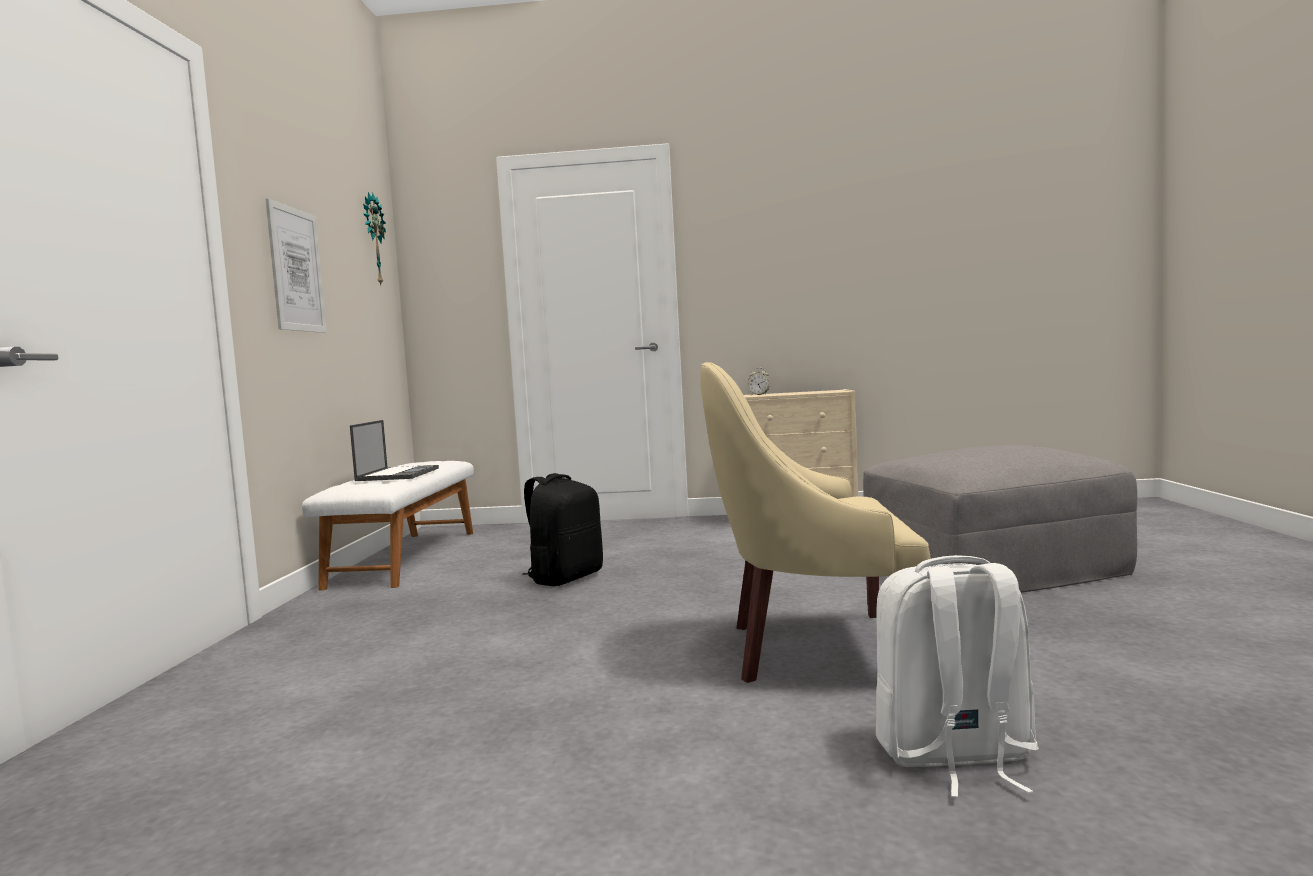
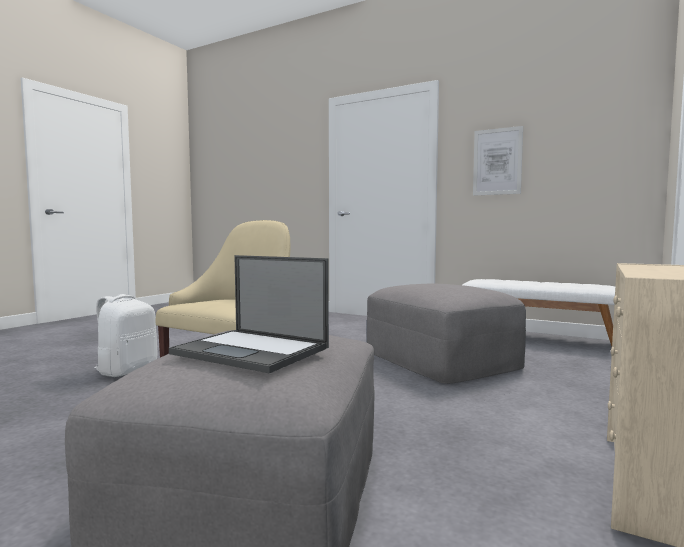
camera: 115 degrees right, 0 degrees up
laptop [350,420,439,481] -> laptop moved to [169,255,329,374]
wall clock [363,192,386,285] -> none
black backpack [522,473,603,586] -> grey ottoman [367,284,526,384]
alarm clock [748,368,770,395] -> none

